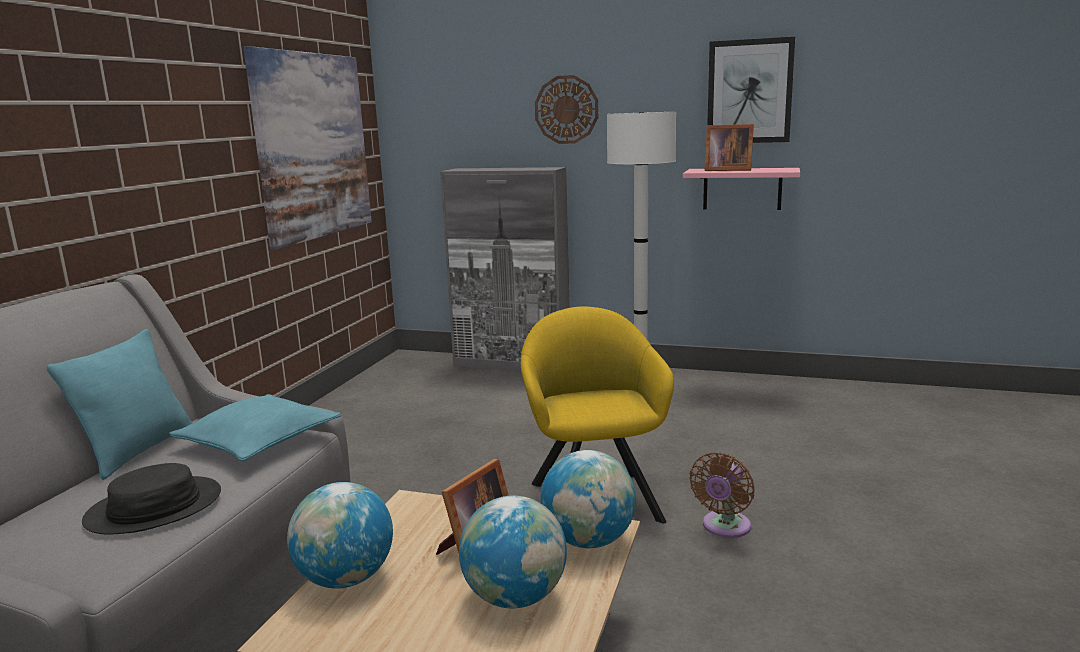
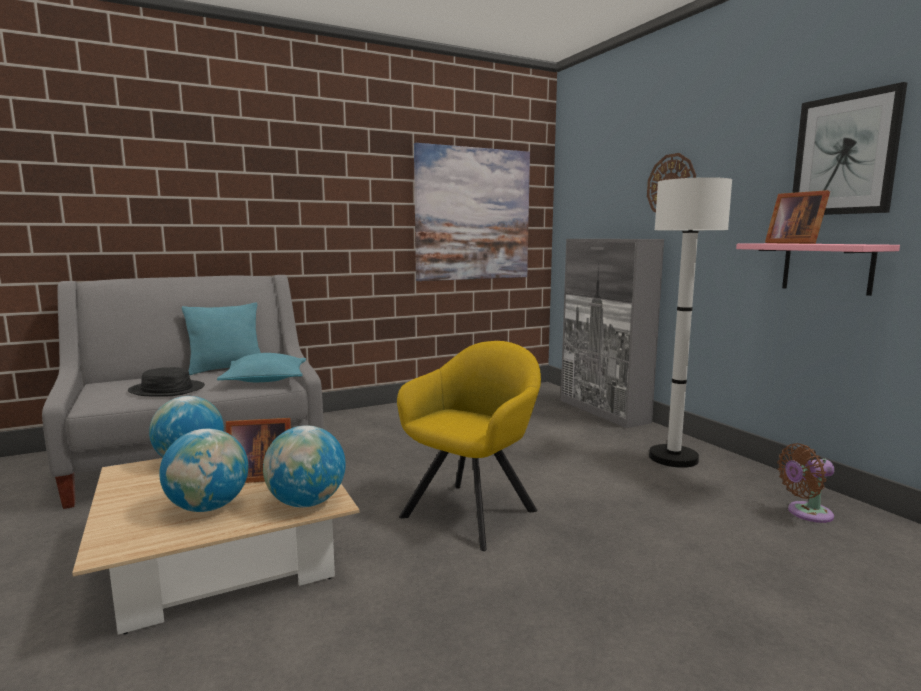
camera: 45 degrees right, 5 degrees down
brown fan [689,452,754,538] -> brown fan moved to [777,443,835,523]

